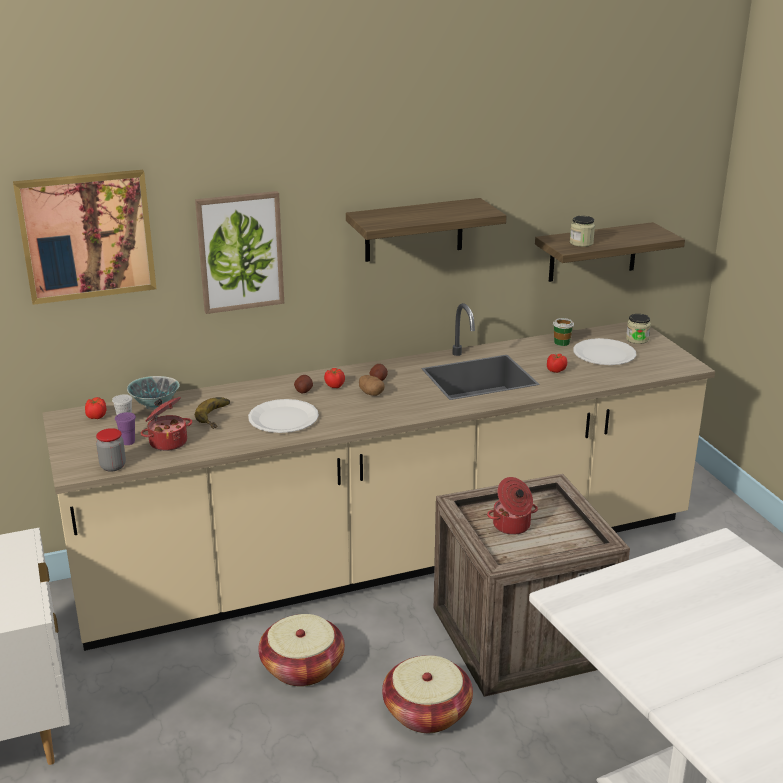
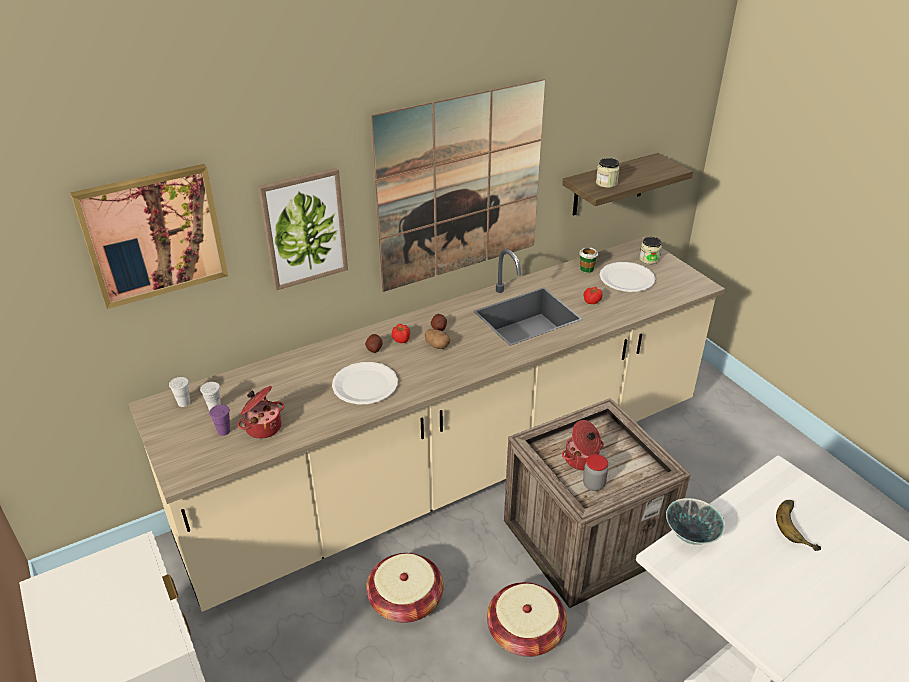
camera: 10 degrees left, 10 degrees up
tomato [85,397,106,419] -> white cup [169,377,190,407]
jar [96,428,126,472] -> jar moved to [583,454,608,491]
bowl [127,376,180,410] -> bowl moved to [666,498,725,545]
banana [195,397,230,429] -> banana moved to [776,500,821,551]
shelf [346,198,507,262] -> picture [371,79,545,292]

